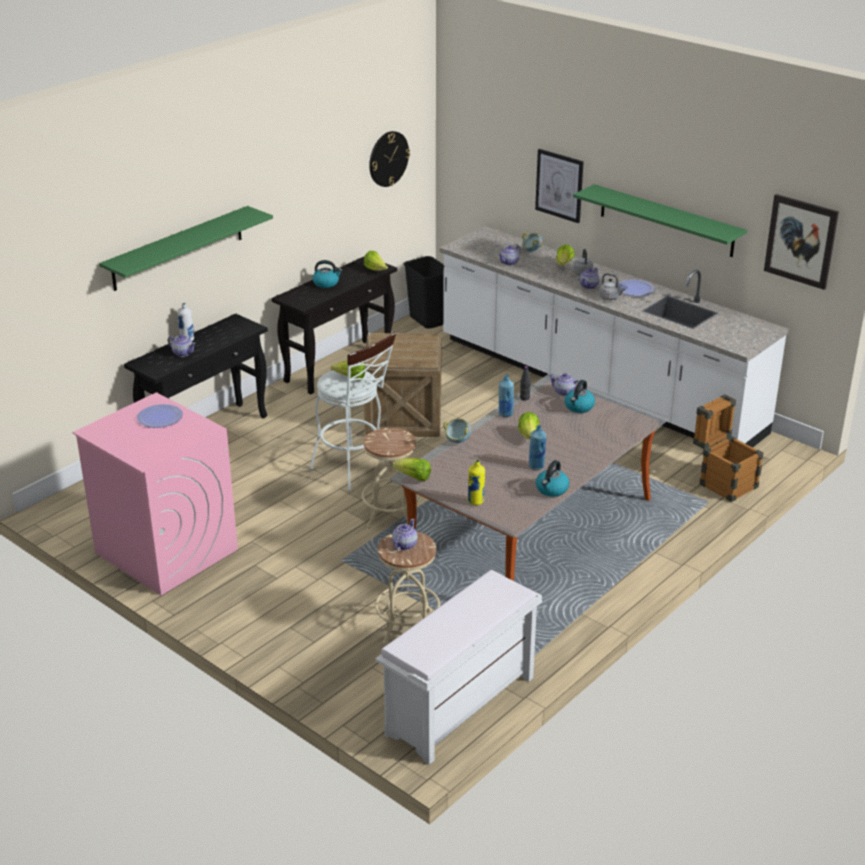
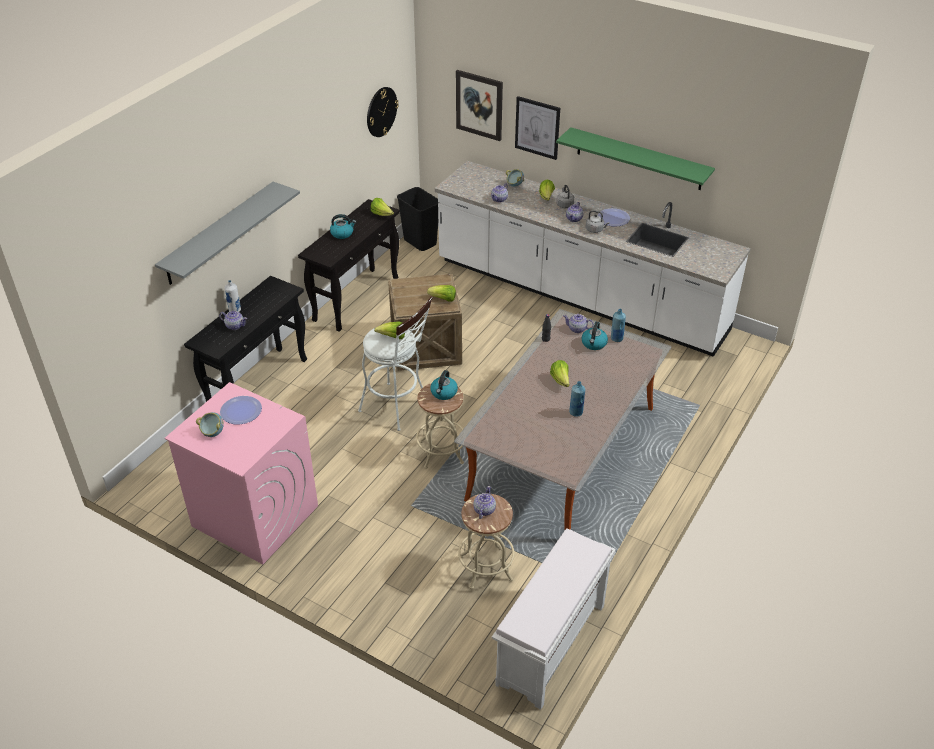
camera: 10 degrees left, 10 degrees up
green shelf [99,206,273,291] -> grey shelf [155,182,300,285]
lettuce [393,458,431,481] -> lettuce moved to [427,285,456,301]
bowl [443,418,471,443] -> bowl moved to [196,412,224,437]
yellow bottle [467,460,485,505] -> none
blue bottle [499,375,514,417] -> blue bottle moved to [611,309,626,342]
kettle [536,460,569,497] -> kettle moved to [430,370,458,400]
crate [693,394,764,502] -> none
picture [764,194,839,290] -> picture moved to [456,70,503,141]

